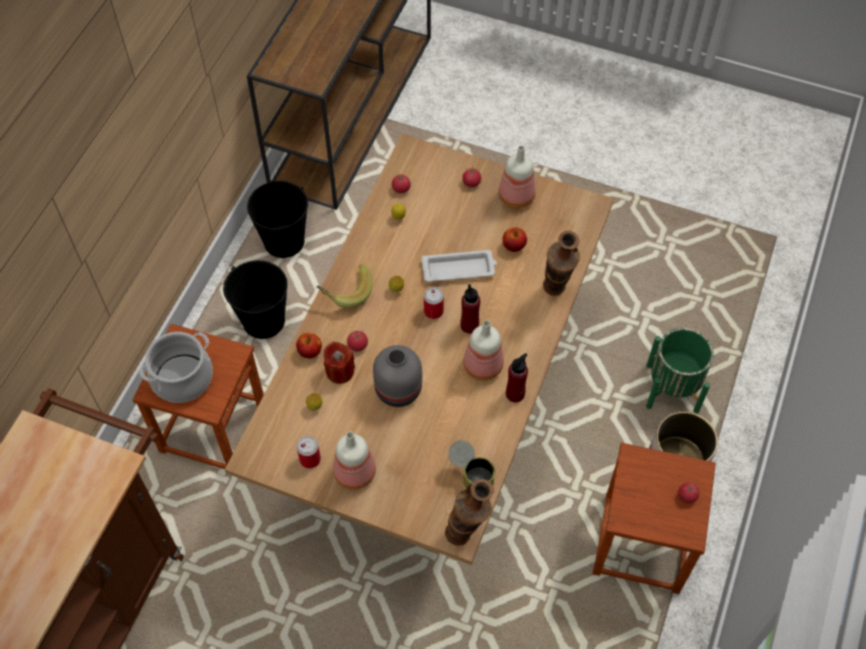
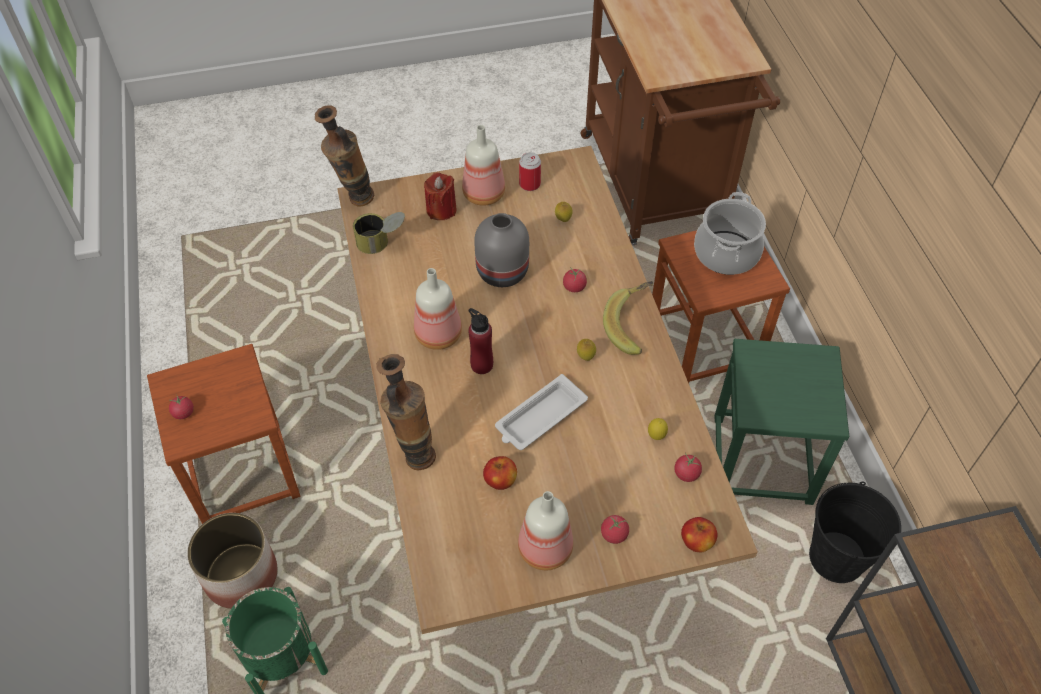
camera: 145 degrees right, 5 degrees down
black bucket [223,260,288,339] -> green stool [715,339,849,505]
apple [296,333,322,358] -> apple moved to [681,517,717,552]
red candle [324,342,355,384] -> red candle moved to [424,172,457,220]
can [424,287,444,319] -> none
red bottle [506,353,528,402] -> none

